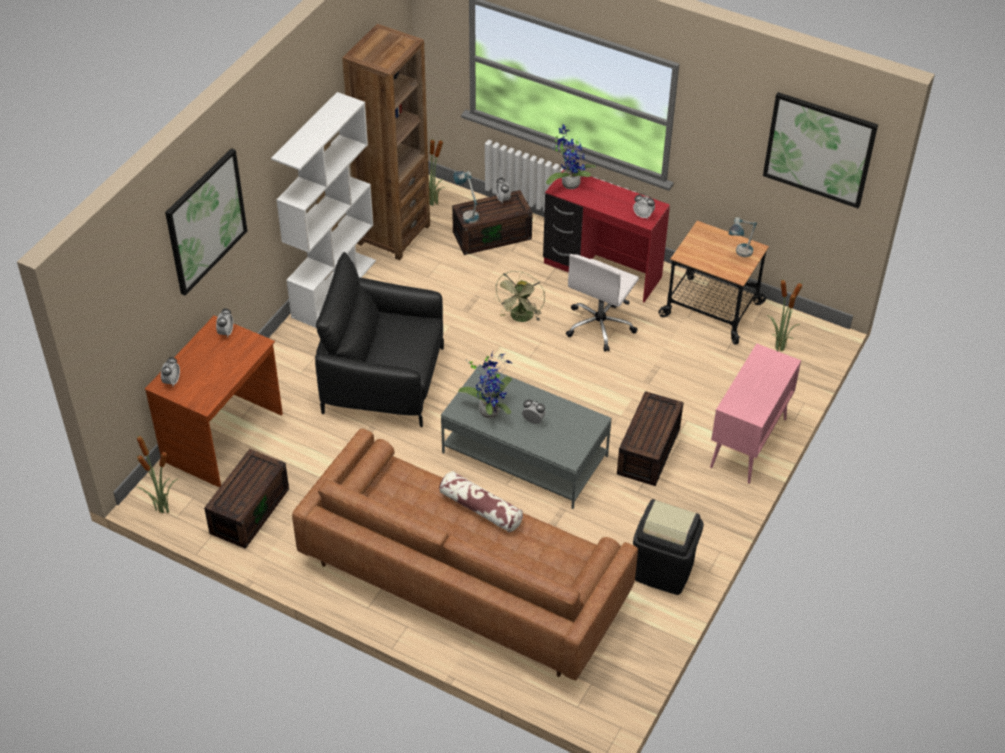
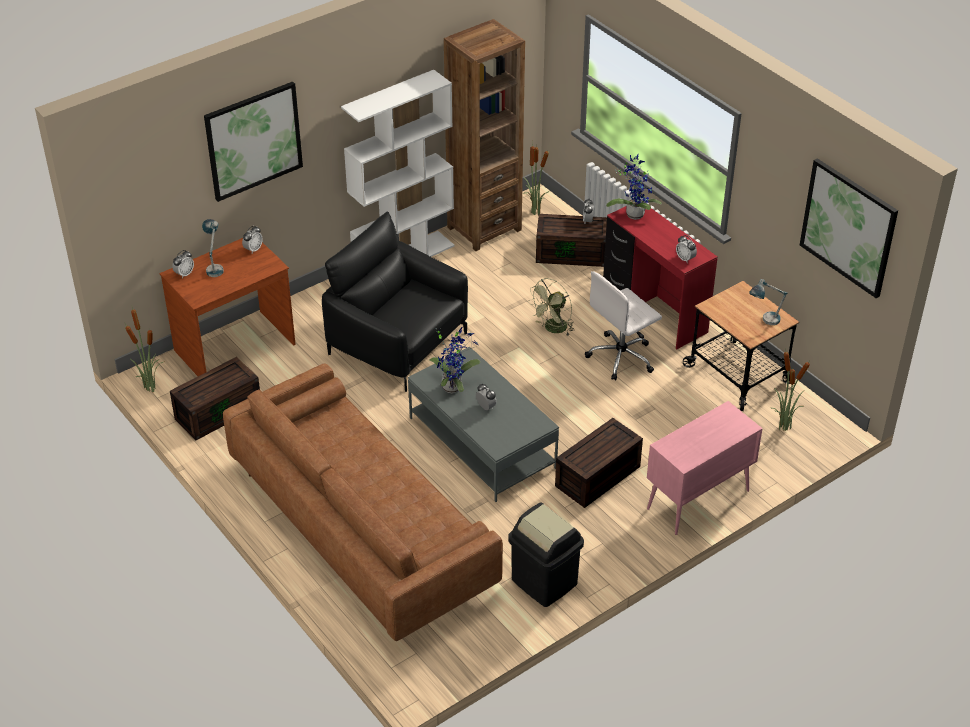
camera: 25 degrees right, 5 degrees down
pillow [439,471,523,532] -> none
table lamp [453,171,479,223] -> table lamp moved to [202,219,224,277]

